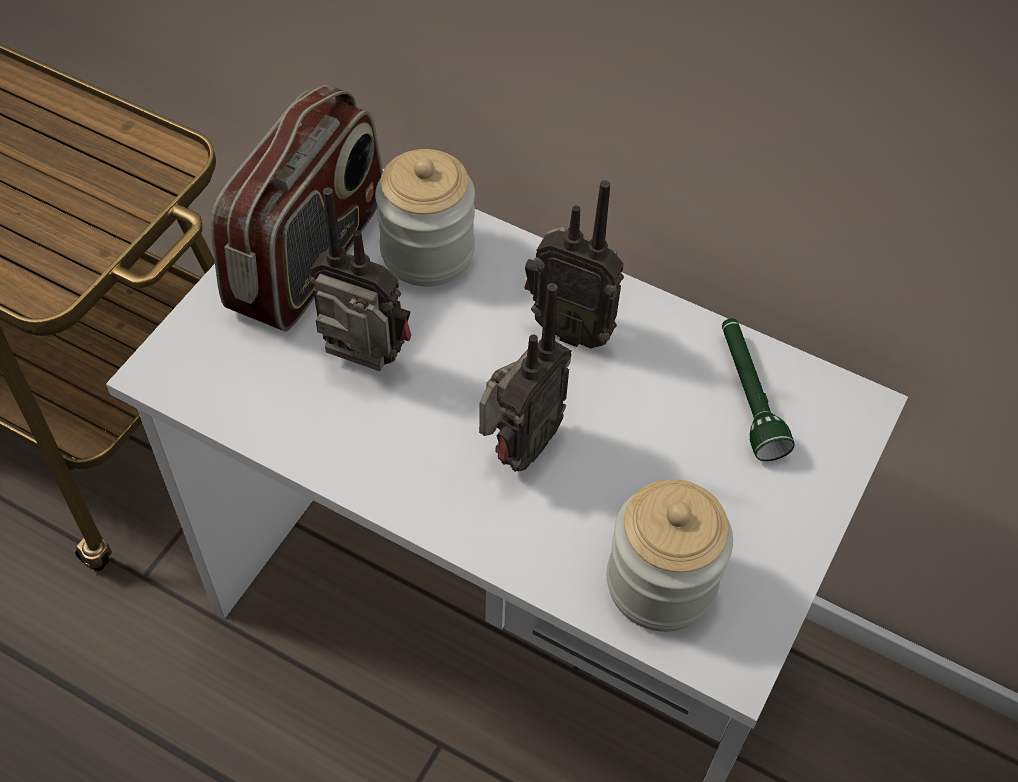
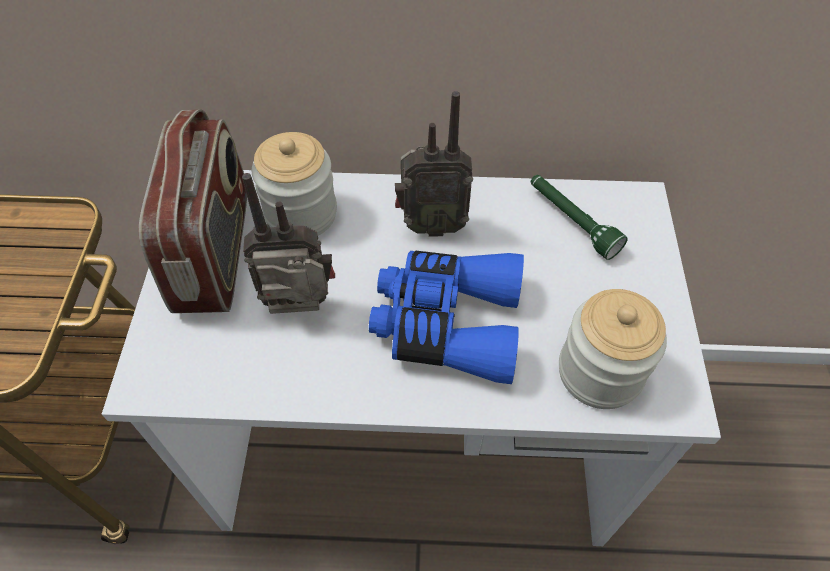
camera: 25 degrees left, 0 degrees up
radio [479,283,572,472] -> blue binoculars [369,251,524,384]

